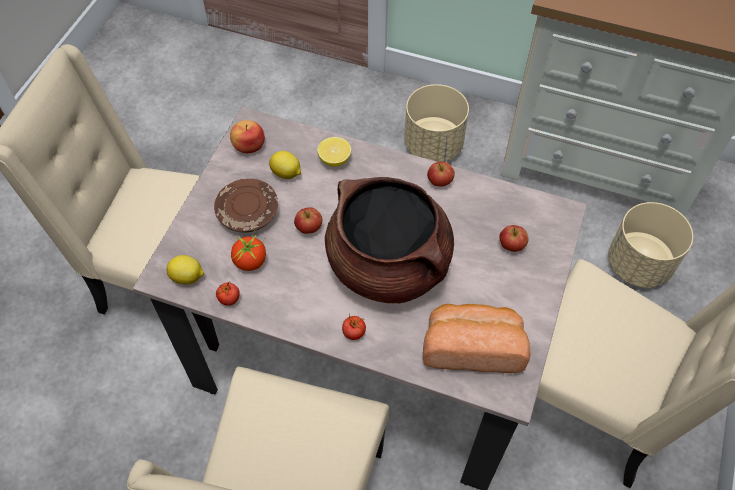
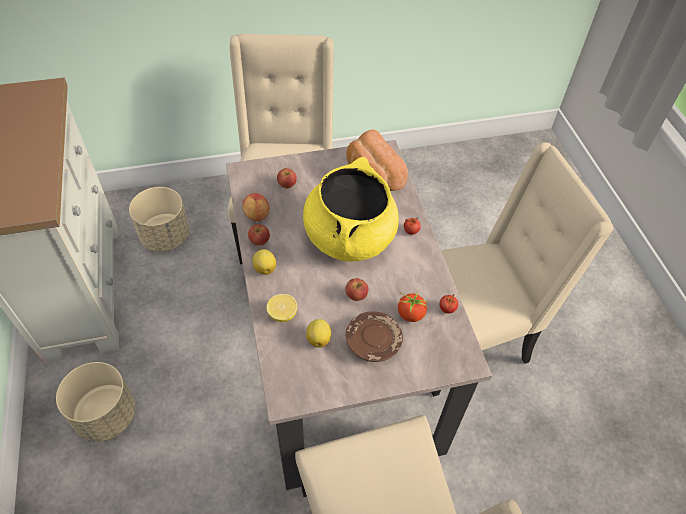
camera: 125 degrees left, 5 degrees down
lemon [166,255,204,285] -> lemon moved to [253,249,276,275]
apple [230,120,265,153] -> apple moved to [242,193,270,221]
brown cooking pot [325,177,454,303] -> yellow cooking pot [303,157,399,262]

